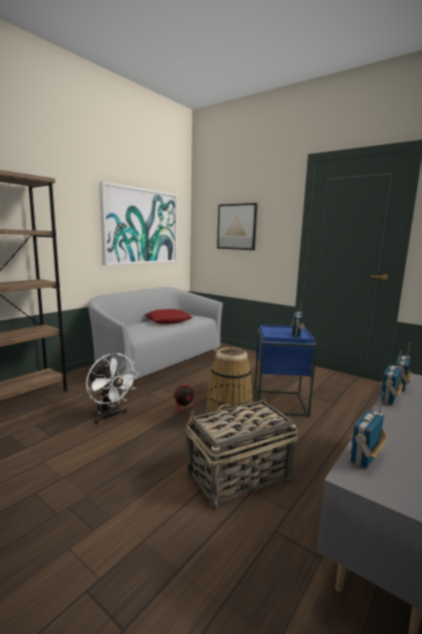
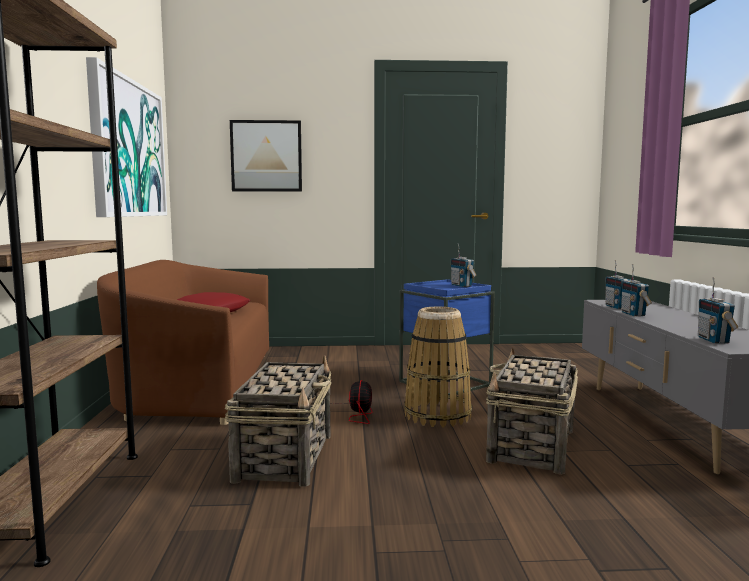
camera: 40 degrees left, 5 degrees down
white fan [86,353,139,424] -> basket [225,356,332,487]
grey sofa [88,287,223,381] -> brown sofa [97,260,269,425]

